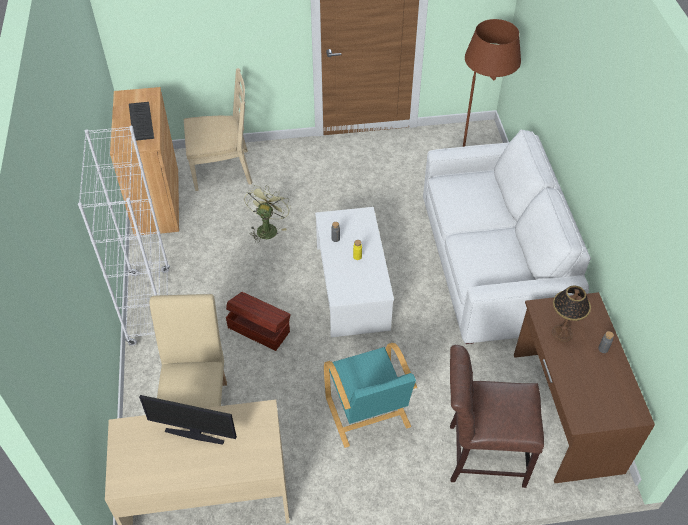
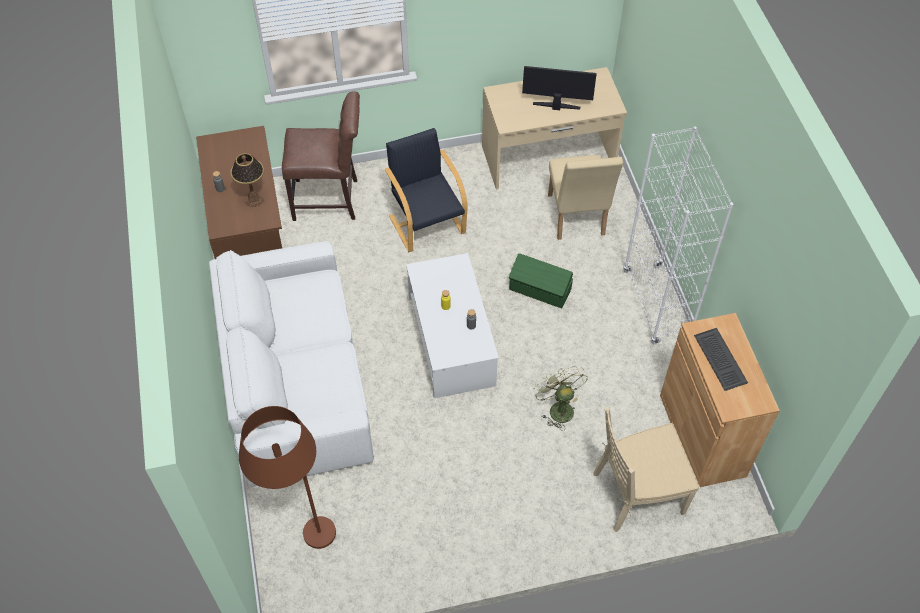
camera: 175 degrees right, 5 degrees up
brown storage box [226,292,290,351] -> green storage box [509,253,573,308]
green fan [244,185,291,243] -> green fan turned 150 degrees clockwise [533,366,588,431]
turquoise armchair [324,343,417,448] -> black armchair [385,128,467,252]

